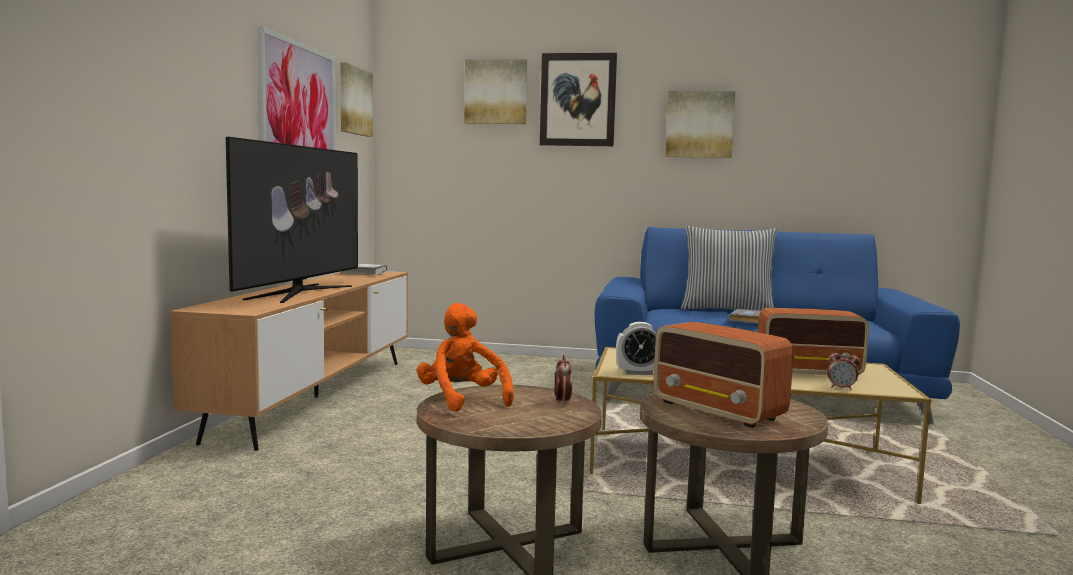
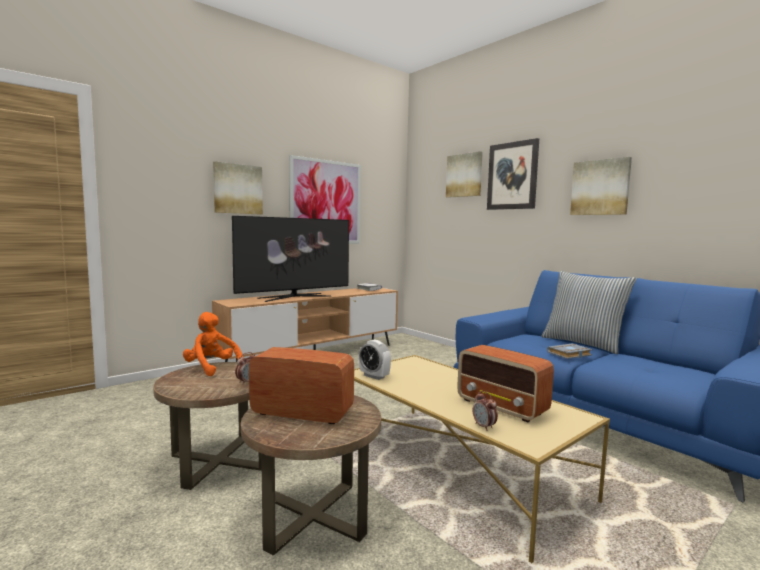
camera: 40 degrees right, 0 degrees up
picture [340,62,373,137] -> picture moved to [213,161,263,215]
orange plush toy [417,303,514,412] -> orange plush toy turned 60 degrees counterclockwise [183,312,243,376]
radio [653,322,793,428] -> radio turned 105 degrees clockwise [249,347,354,425]

